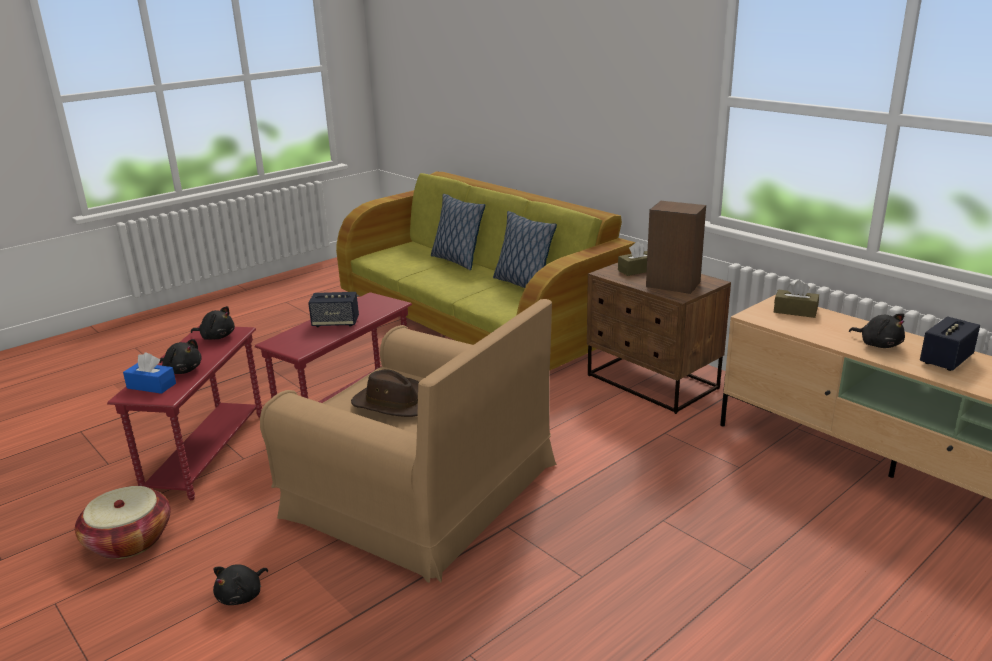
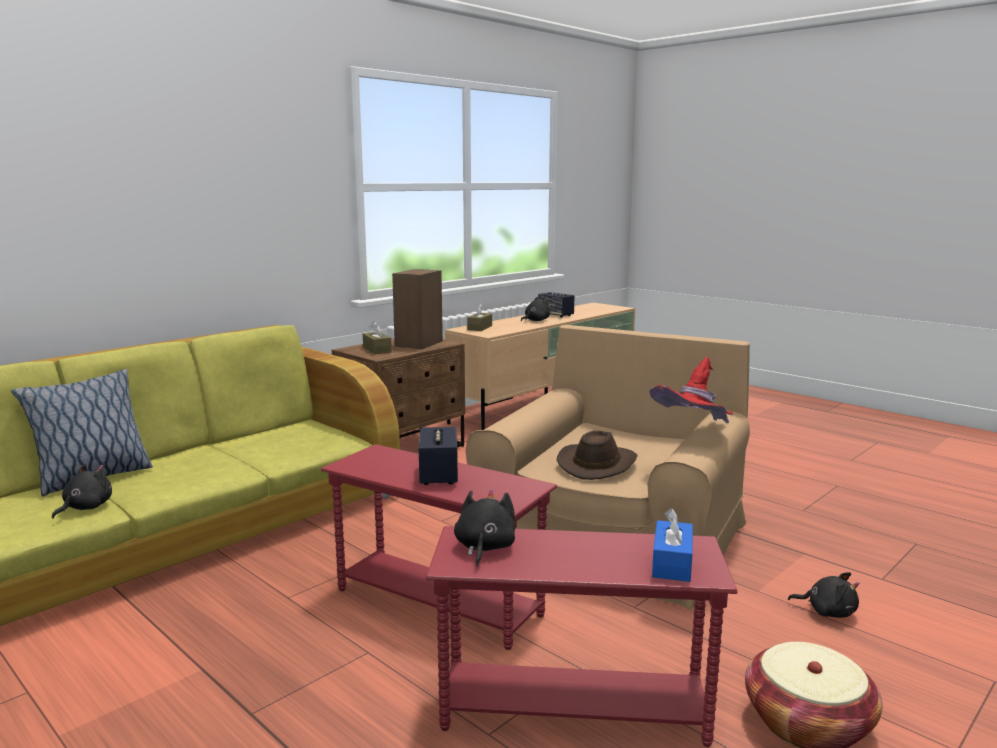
camera: 95 degrees left, 10 degrees down
black plush toy [160,339,202,374] -> black plush toy moved to [52,464,112,519]
pillow [493,211,557,288] -> none
none -> red hat [649,357,733,423]

